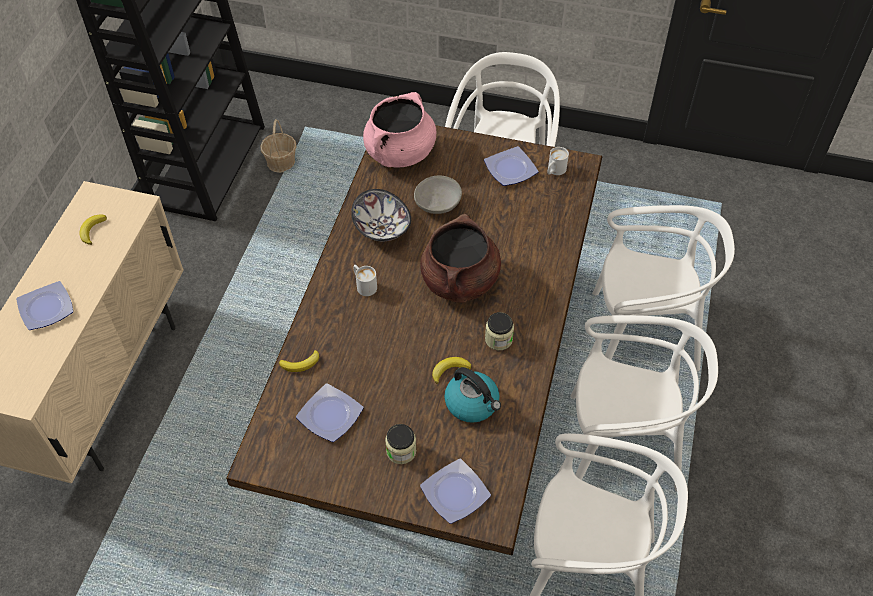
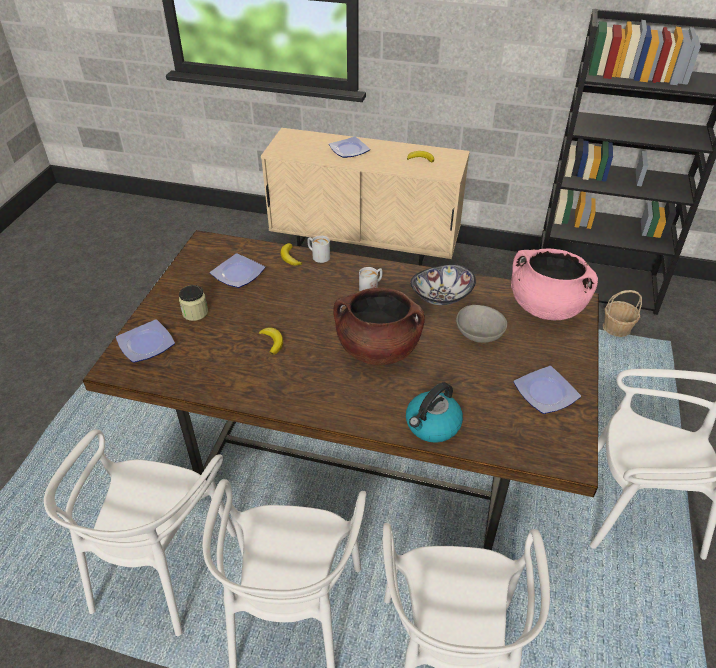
camera: 90 degrees right, 10 degrees down
kettle [444,367,501,423] -> kettle moved to [406,382,463,443]
jar [485,312,514,350] -> none
white mug [548,147,569,175] -> white mug moved to [308,236,330,263]

